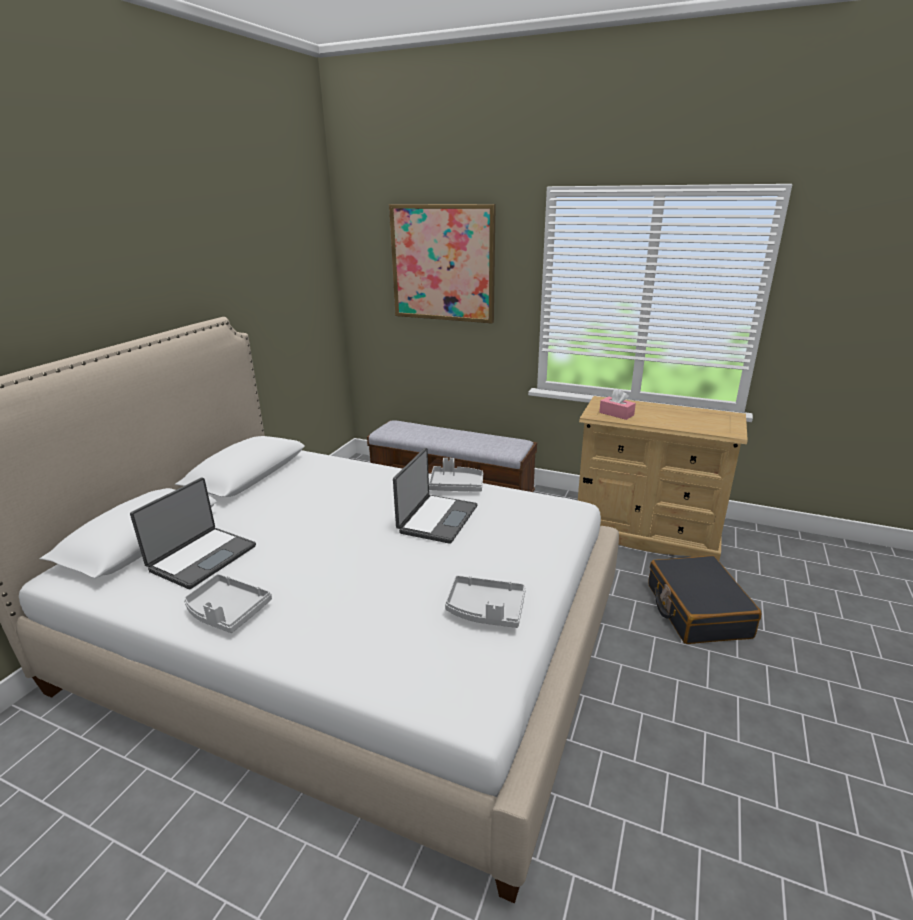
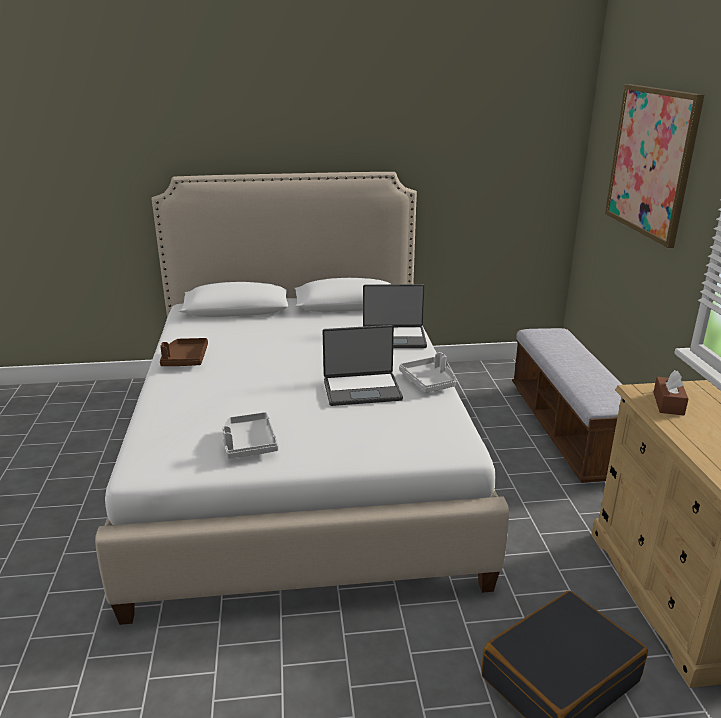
camera: 60 degrees right, 0 degrees up
laptop [130,478,256,589] -> laptop moved to [363,284,427,348]
grey tray [184,574,272,633] -> brown tray [160,338,208,366]
pink tissue box [599,389,636,420] -> brown tissue box [653,370,688,415]

